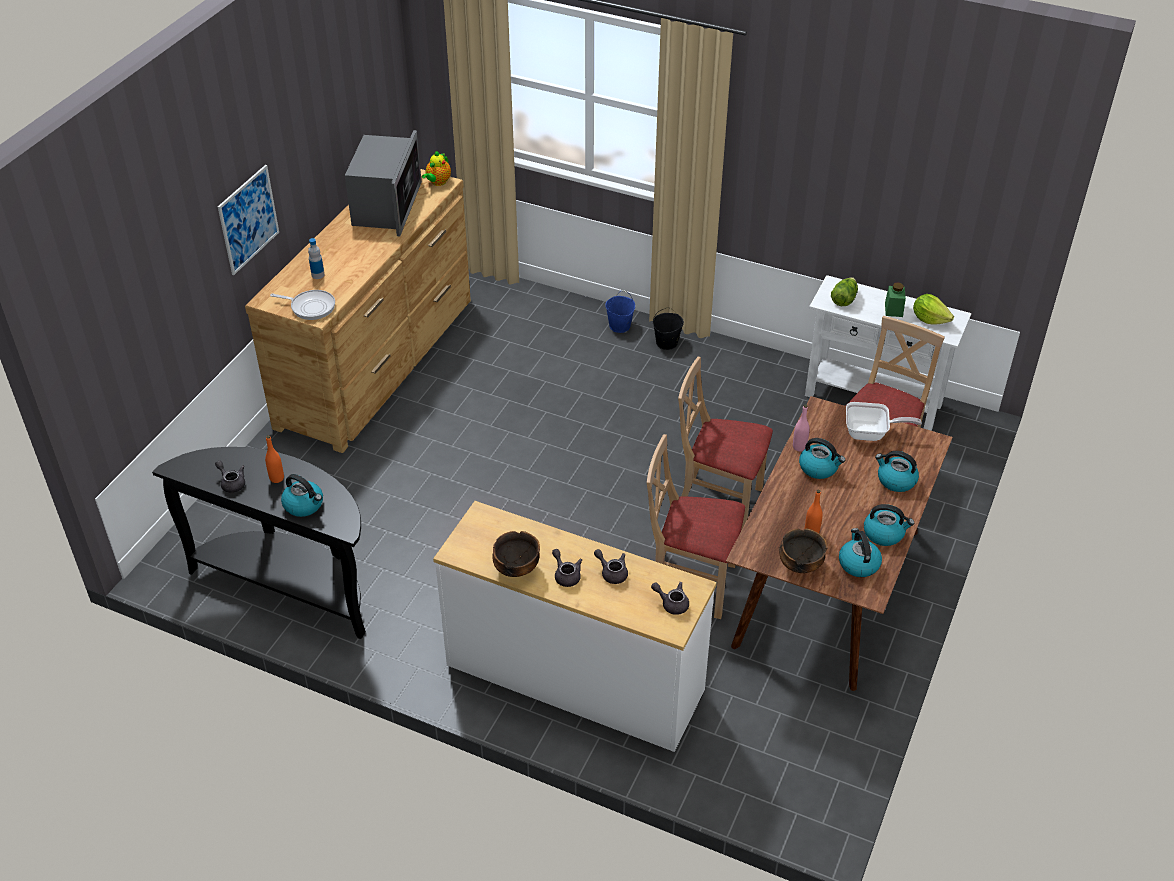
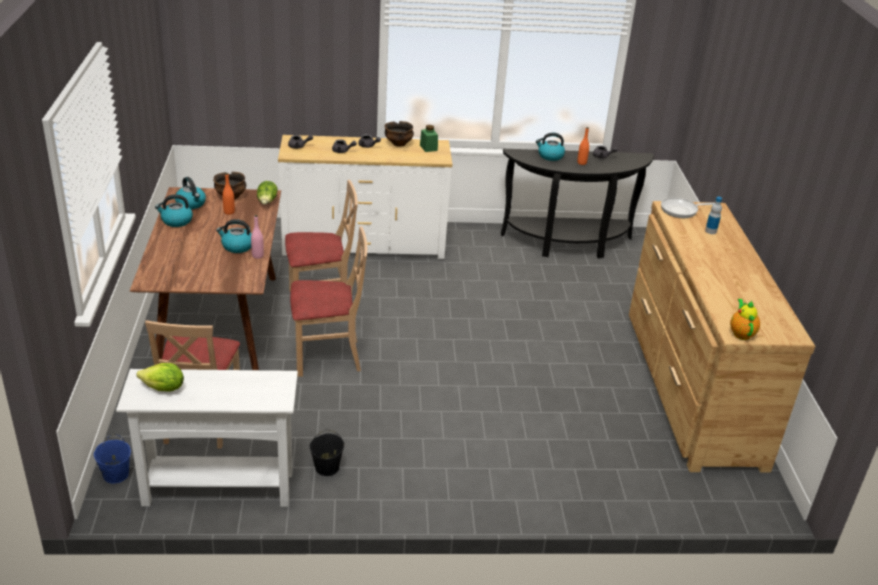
camera: 150 degrees right, 10 degrees down
picture [218,165,279,275] -> none
microwave [345,130,422,236] -> none
blue bucket [605,291,635,333] -> blue bucket moved to [94,434,131,483]
black bucket [653,307,684,350] -> black bucket moved to [310,429,344,476]
lettuce [831,277,858,306] -> lettuce moved to [257,181,278,205]
frying pan [846,402,921,441] -> none
kettle [875,451,919,492] -> none
green jar [885,282,906,317] -> green jar moved to [420,125,438,152]

